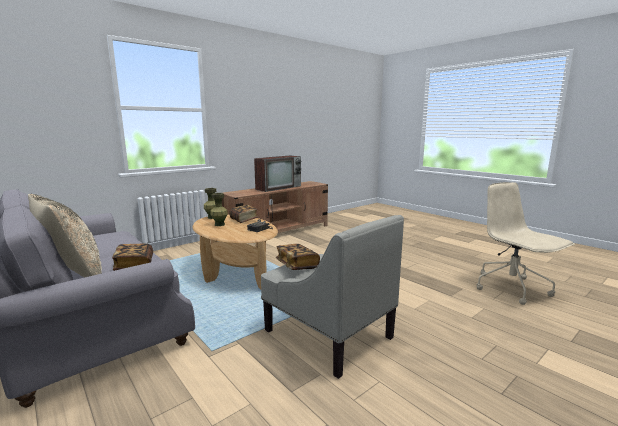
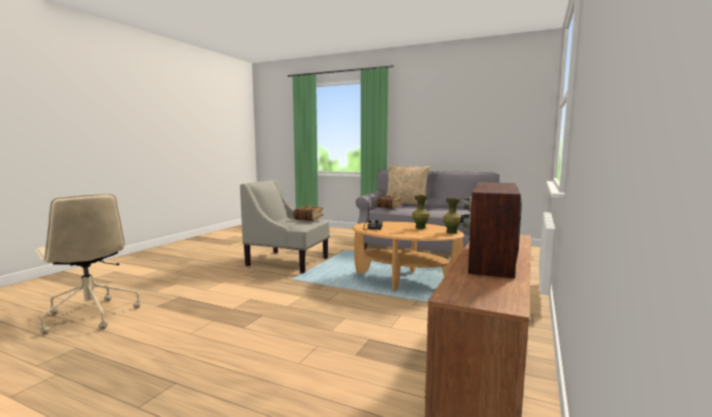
camera: 155 degrees right, 5 degrees down
book [229,205,258,223] -> none

